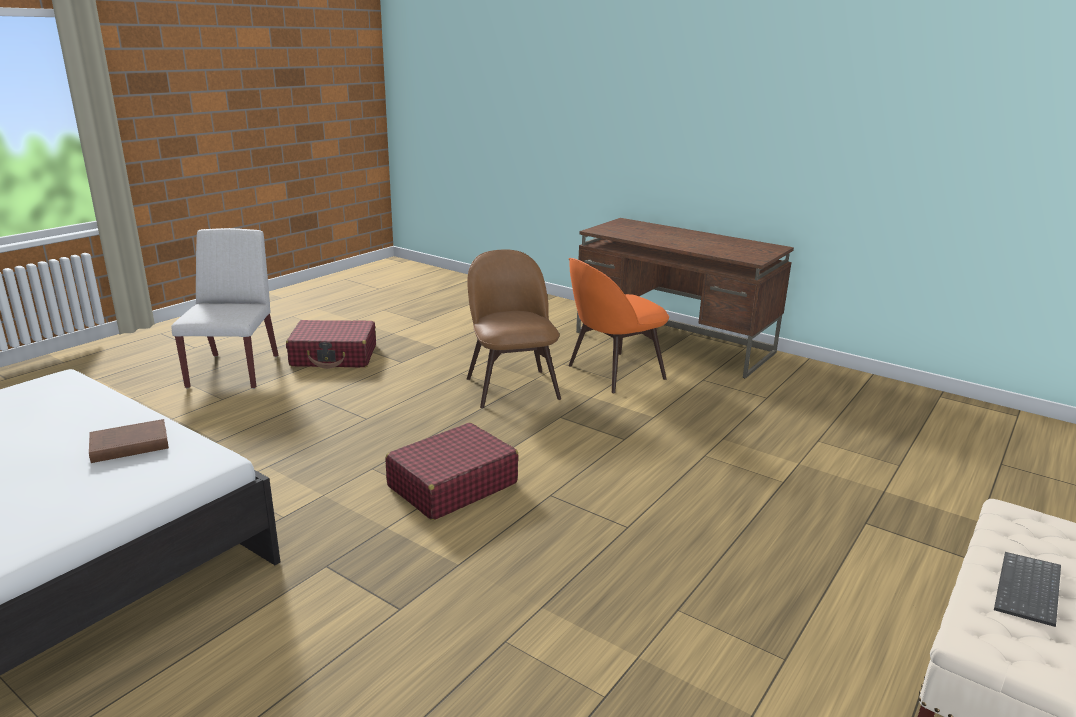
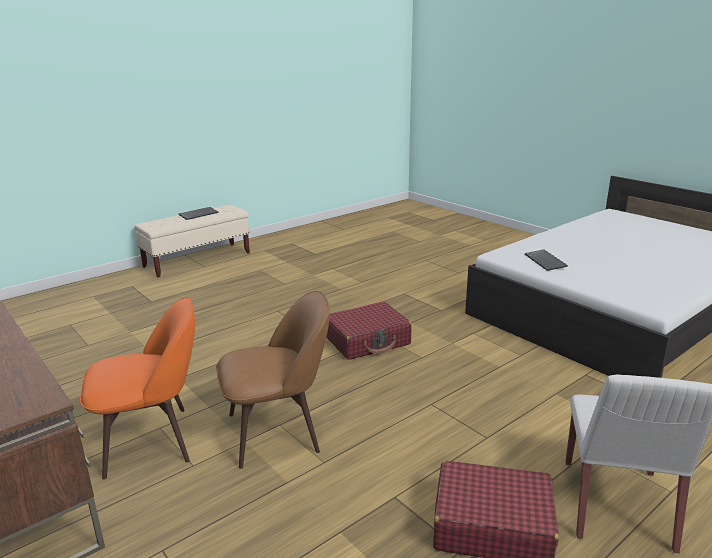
camera: 165 degrees left, 0 degrees up
brown book [89,419,169,463] -> keyboard [525,249,568,271]
brown chair [467,249,561,408] -> brown chair turned 105 degrees counterclockwise [216,291,330,469]

